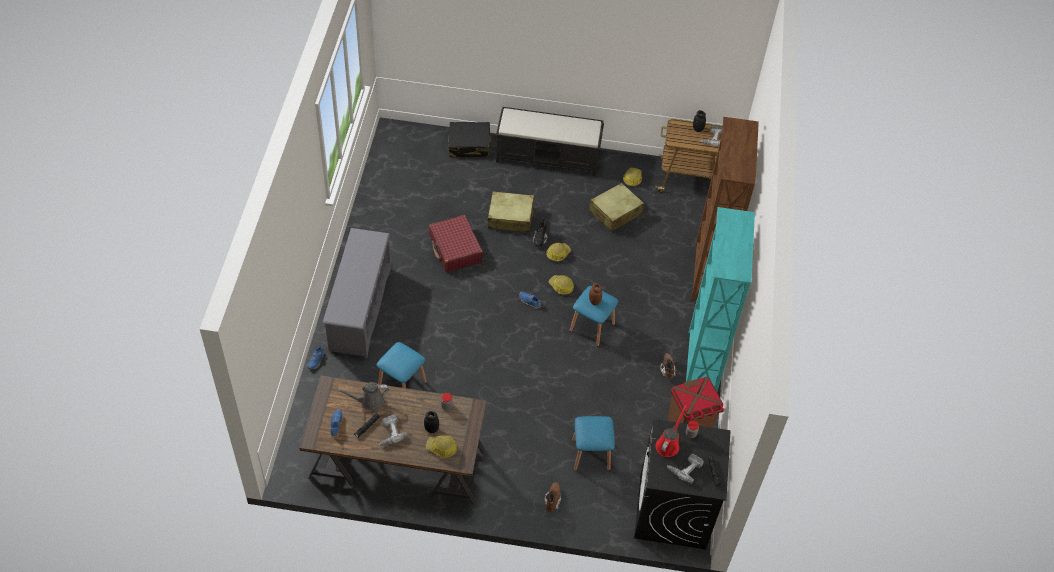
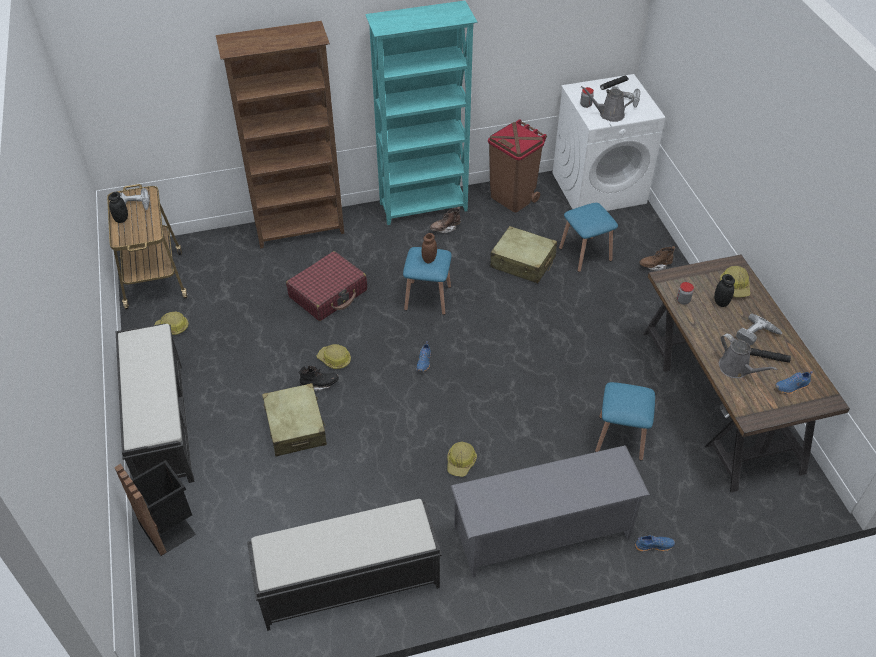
camera: 110 degrees left, 5 degrees down
red suitcase [429,215,483,272] -> red suitcase moved to [286,251,367,321]
black suitcase [448,122,493,158] -> black trash can [114,460,196,556]
hard hat [548,275,574,295] -> hard hat moved to [447,442,477,477]
beige suitcase [589,183,644,232] -> beige suitcase moved to [490,226,557,283]
black washing machine [634,419,731,549] -> white washing machine [553,74,665,211]
red watering can [656,406,687,457] -> grey watering can [581,86,634,122]
none -> black bench [247,499,442,631]

